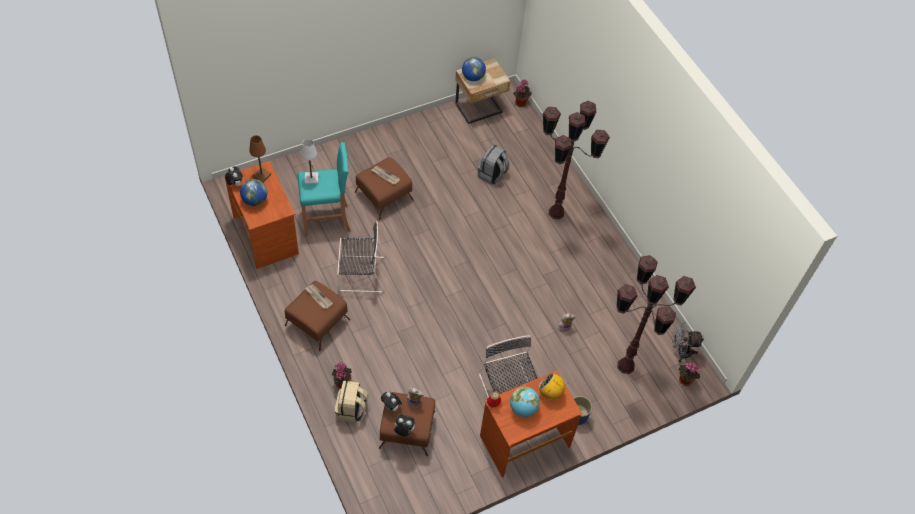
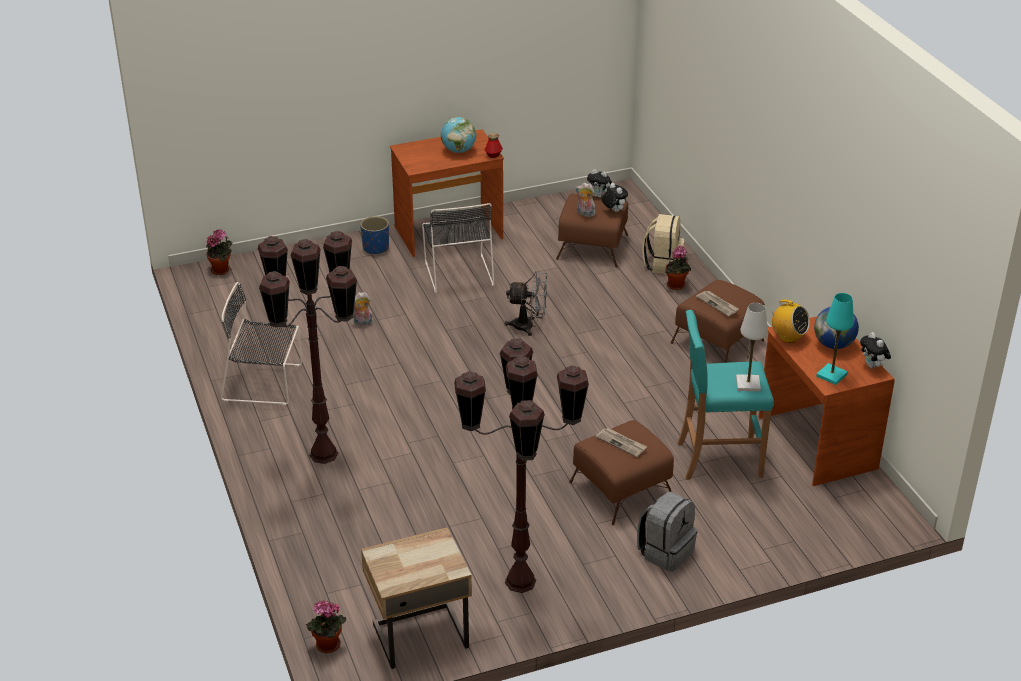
camera: 170 degrees left, 20 degrees down
brown table lamp [249,135,271,182] -> turquoise table lamp [816,293,854,385]
black chair [337,221,385,293] -> black chair moved to [221,282,302,405]
globe [462,57,486,81] -> none
grey backpack [478,144,509,185] -> grey backpack moved to [637,492,698,572]
radio [539,373,568,400] -> radio moved to [771,300,810,343]
brown floor lamp [616,255,696,374] -> brown floor lamp moved to [454,338,589,593]
grey fan [672,322,704,362] -> grey fan moved to [505,271,548,336]

